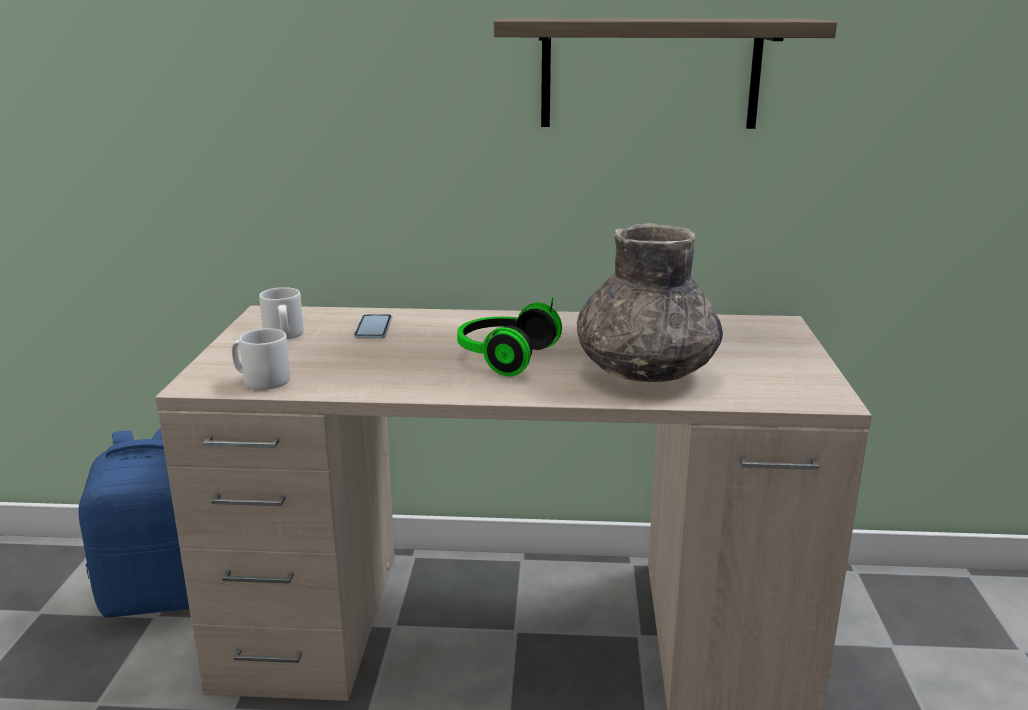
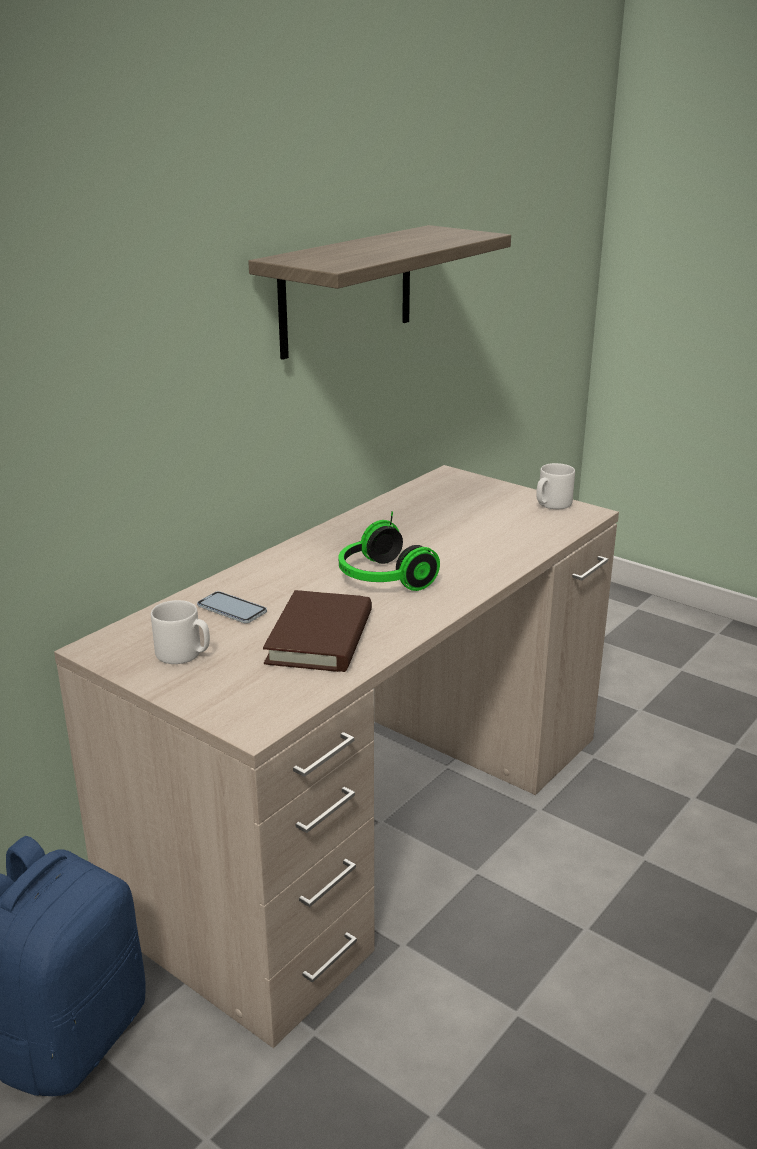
camera: 55 degrees left, 5 degrees up
white mug [232,328,290,390] -> white mug moved to [536,463,575,509]
grey vase [577,223,723,382] -> none
none -> brown book [263,590,372,672]

